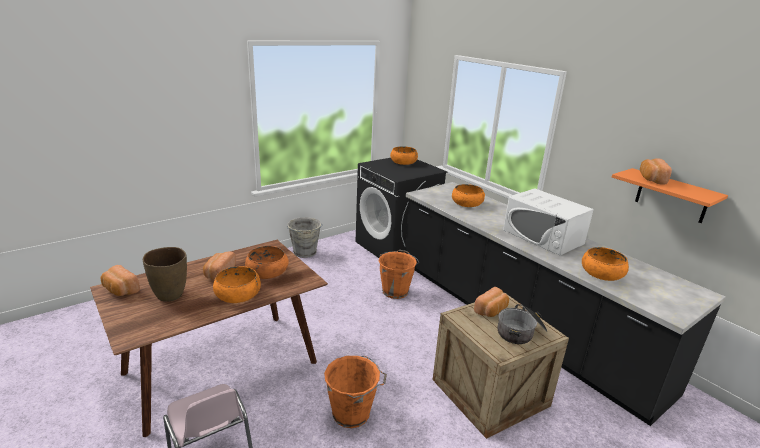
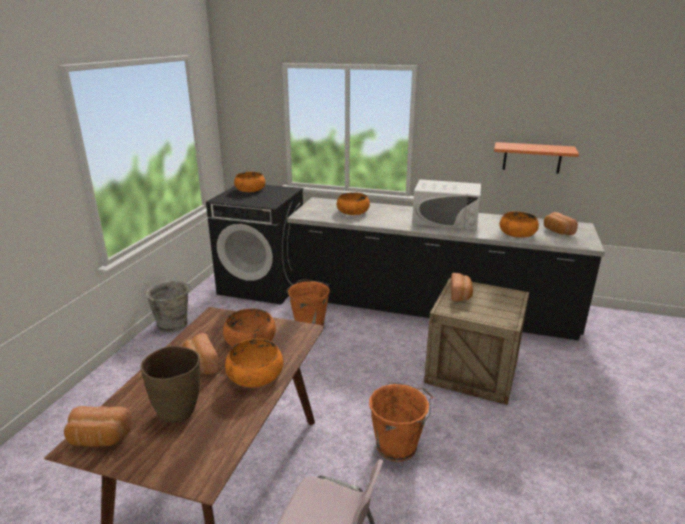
camera: 35 degrees left, 0 degrees up
cooking pot [498,304,548,344] -> none
bread [640,158,672,185] -> bread moved to [544,212,578,235]

